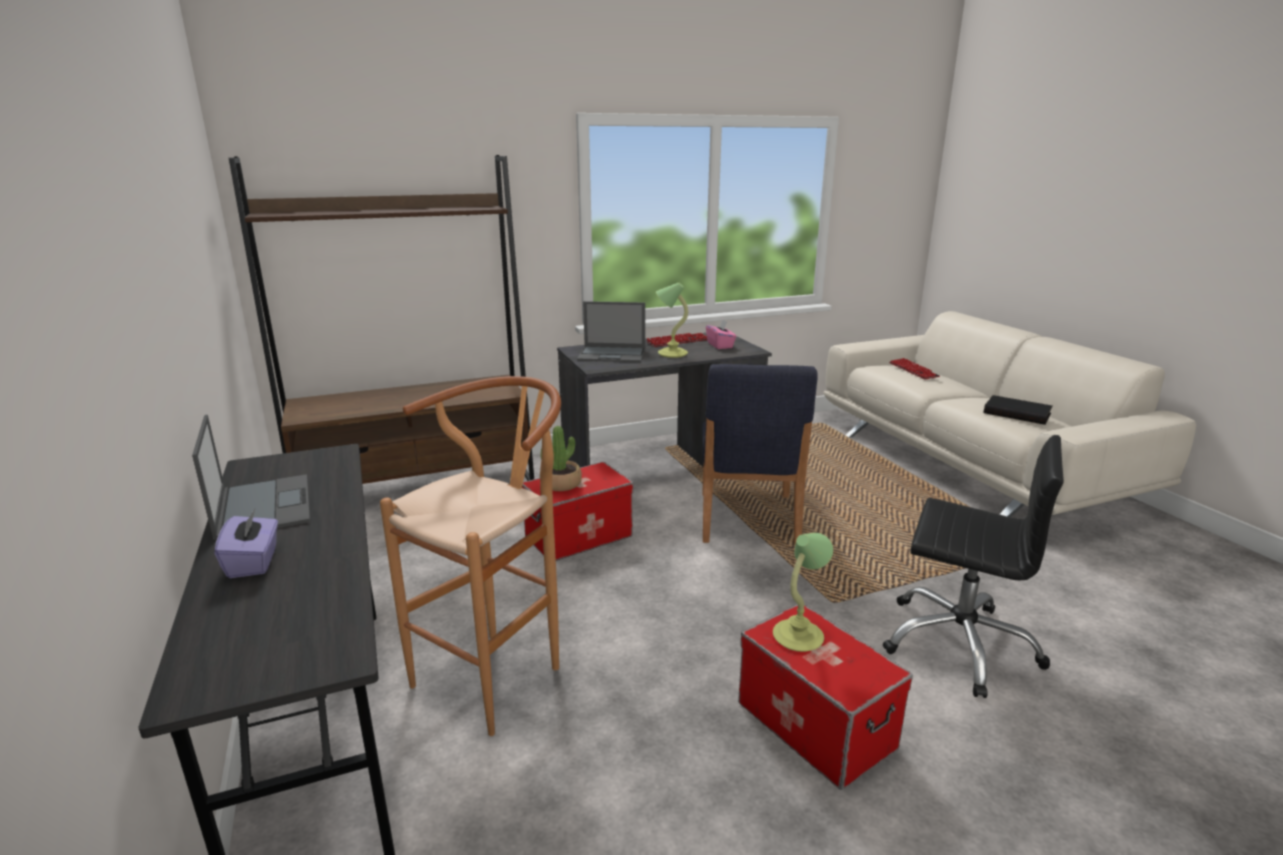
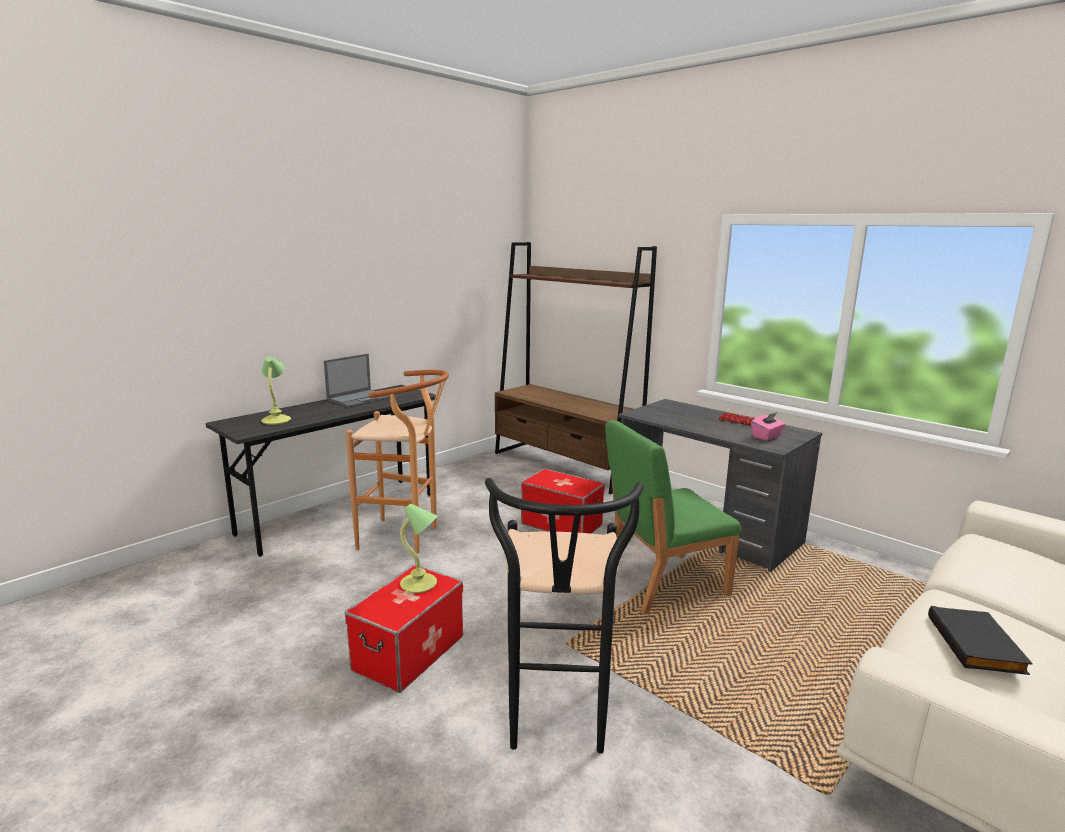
camera: 65 degrees right, 5 degrees down
purple tissue box [214,507,278,578] -> none
potted plant [540,426,582,491] -> none
laptop [577,301,645,362] -> none
table lamp [656,283,688,358] -> table lamp moved to [261,356,291,425]
blue chair [702,364,818,545] -> green chair [605,420,741,615]
black office chair [883,435,1064,698] -> black stool [485,478,644,754]
keyboard [889,358,940,379] -> none

